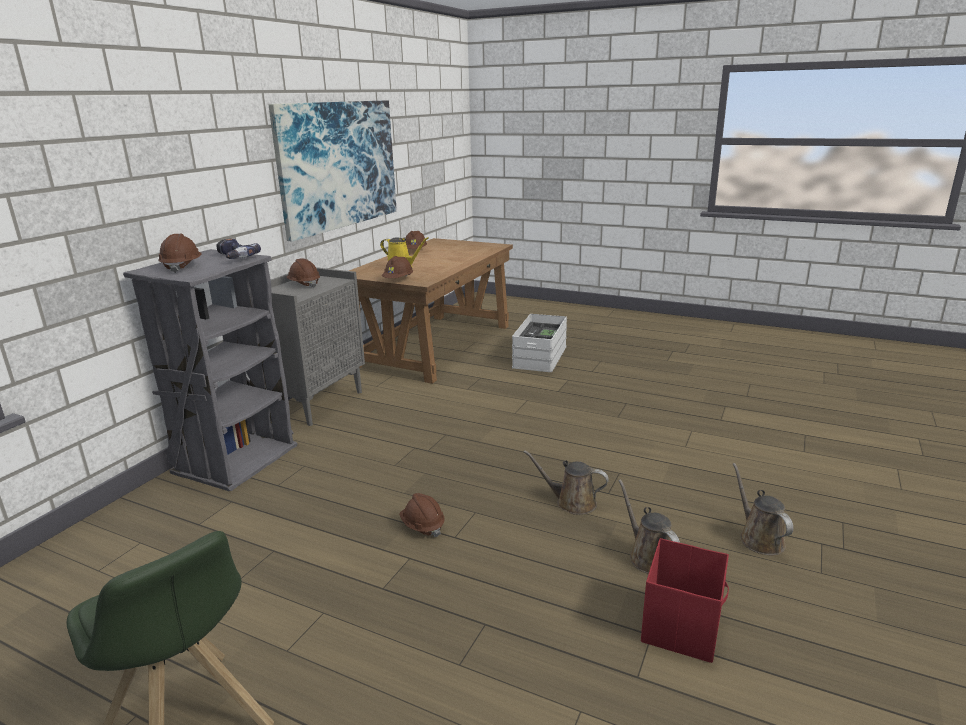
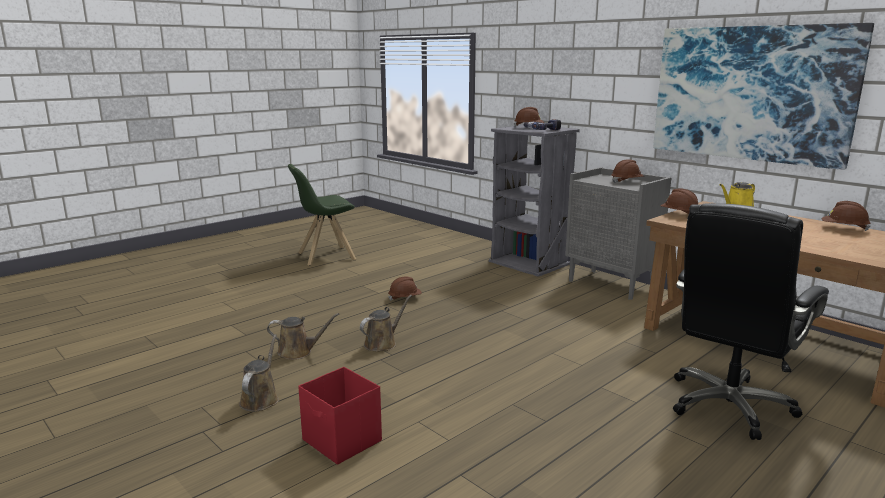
camera: 110 degrees right, 5 degrees down
white storage box [512,314,567,372] -> black office chair [673,203,829,440]
red storage box [641,538,729,663] -> red storage box moved to [298,367,382,465]
brown watering can [733,463,793,556] -> brown watering can turned 90 degrees counterclockwise [239,334,279,412]

